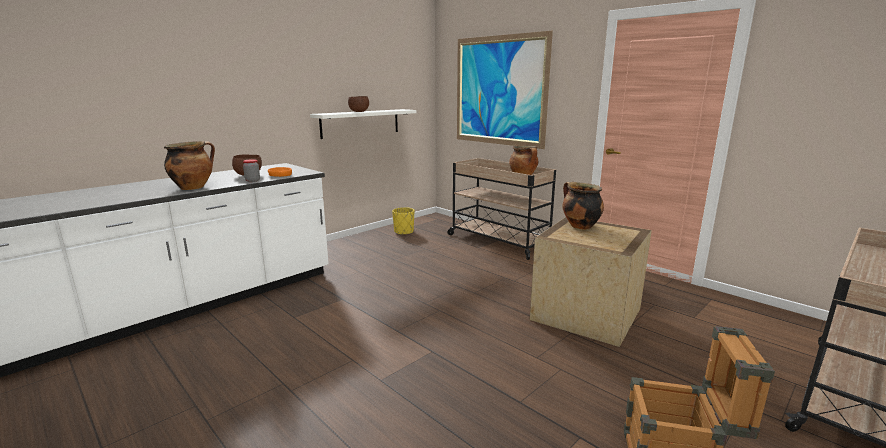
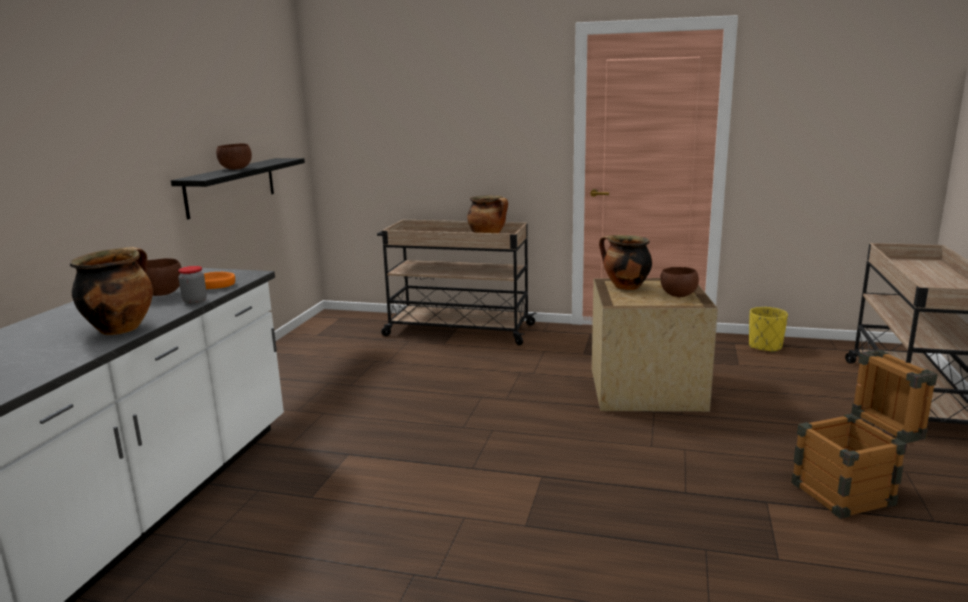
camera: 30 degrees left, 0 degrees up
white shelf [310,109,416,139] -> black shelf [171,158,305,219]
yellow planter [392,207,414,235] -> yellow planter moved to [749,307,788,353]
picture [457,31,553,149] -> none
none -> brown bowl [661,267,699,297]

